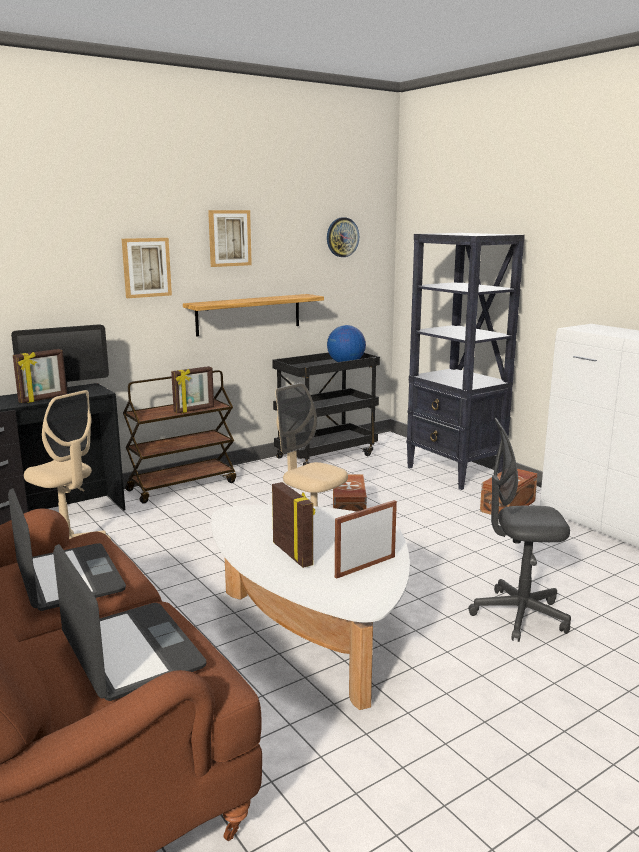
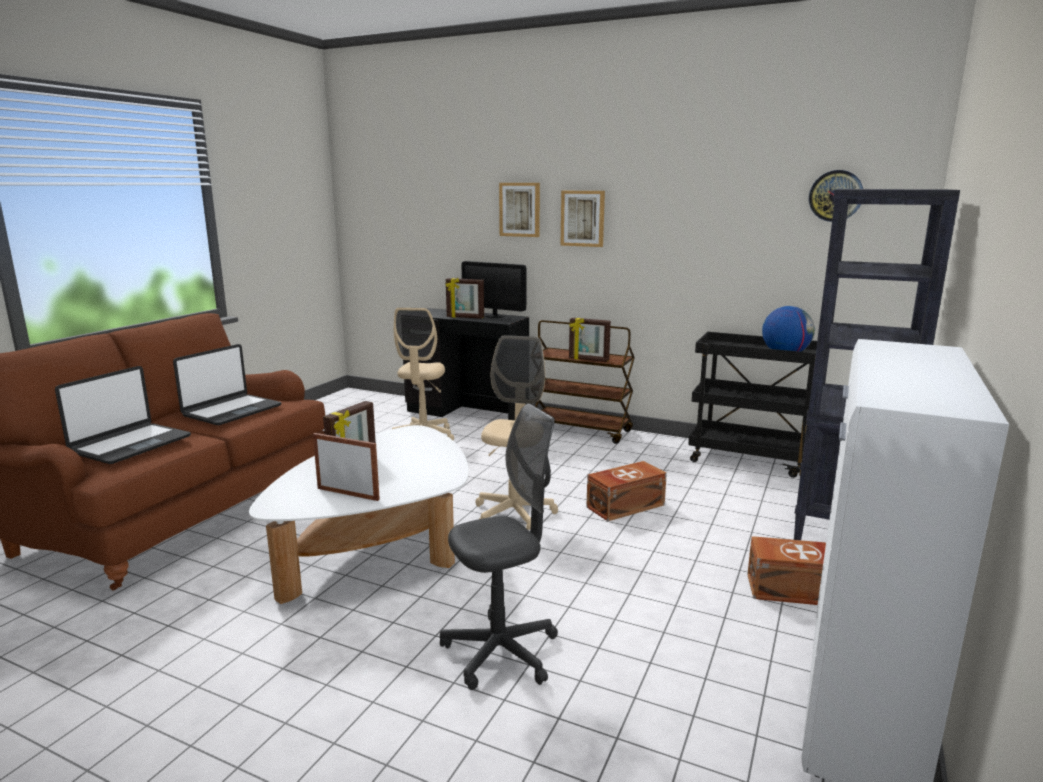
camera: 60 degrees right, 0 degrees up
shelf [183,294,324,337] -> none
picture [208,210,252,267] -> picture moved to [499,183,540,237]
grey office chair [468,418,571,642] -> grey office chair turned 90 degrees clockwise [440,404,558,690]

